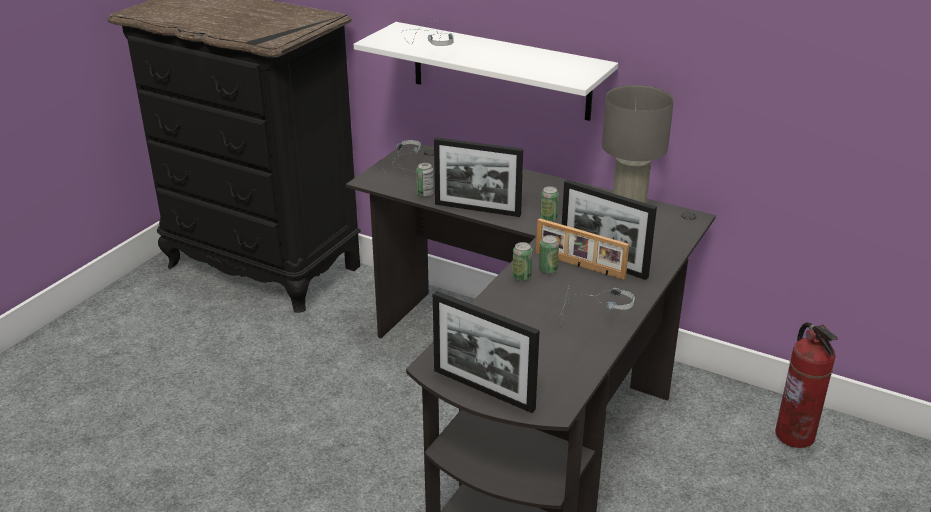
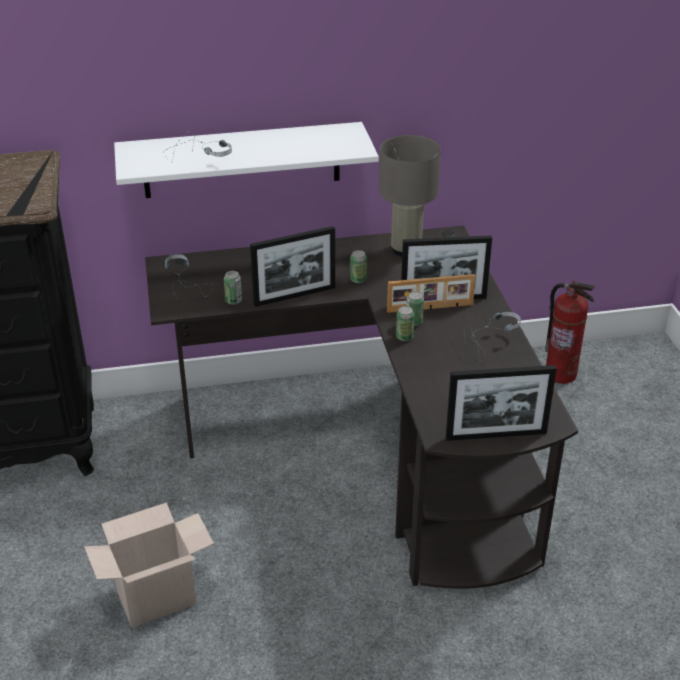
camera: 40 degrees left, 5 degrees up
none -> cardboard box [84,502,214,628]

